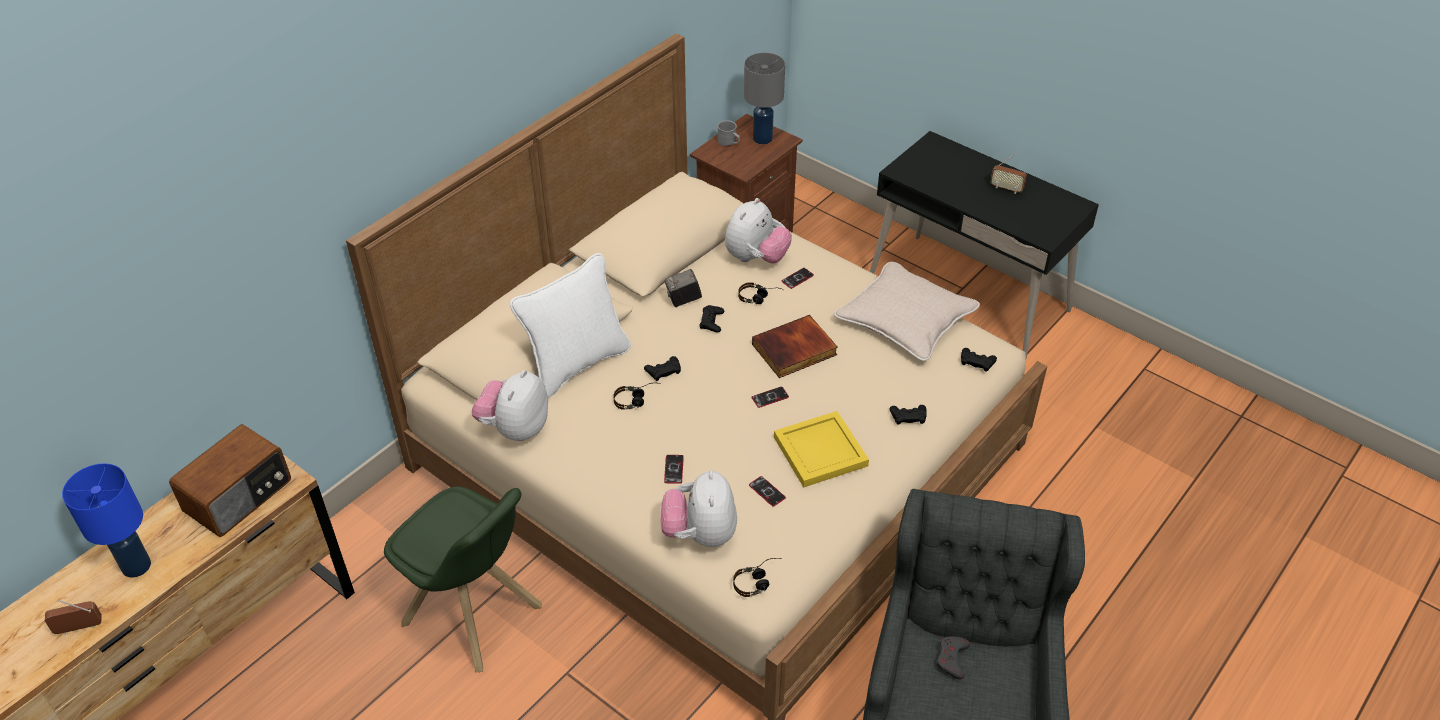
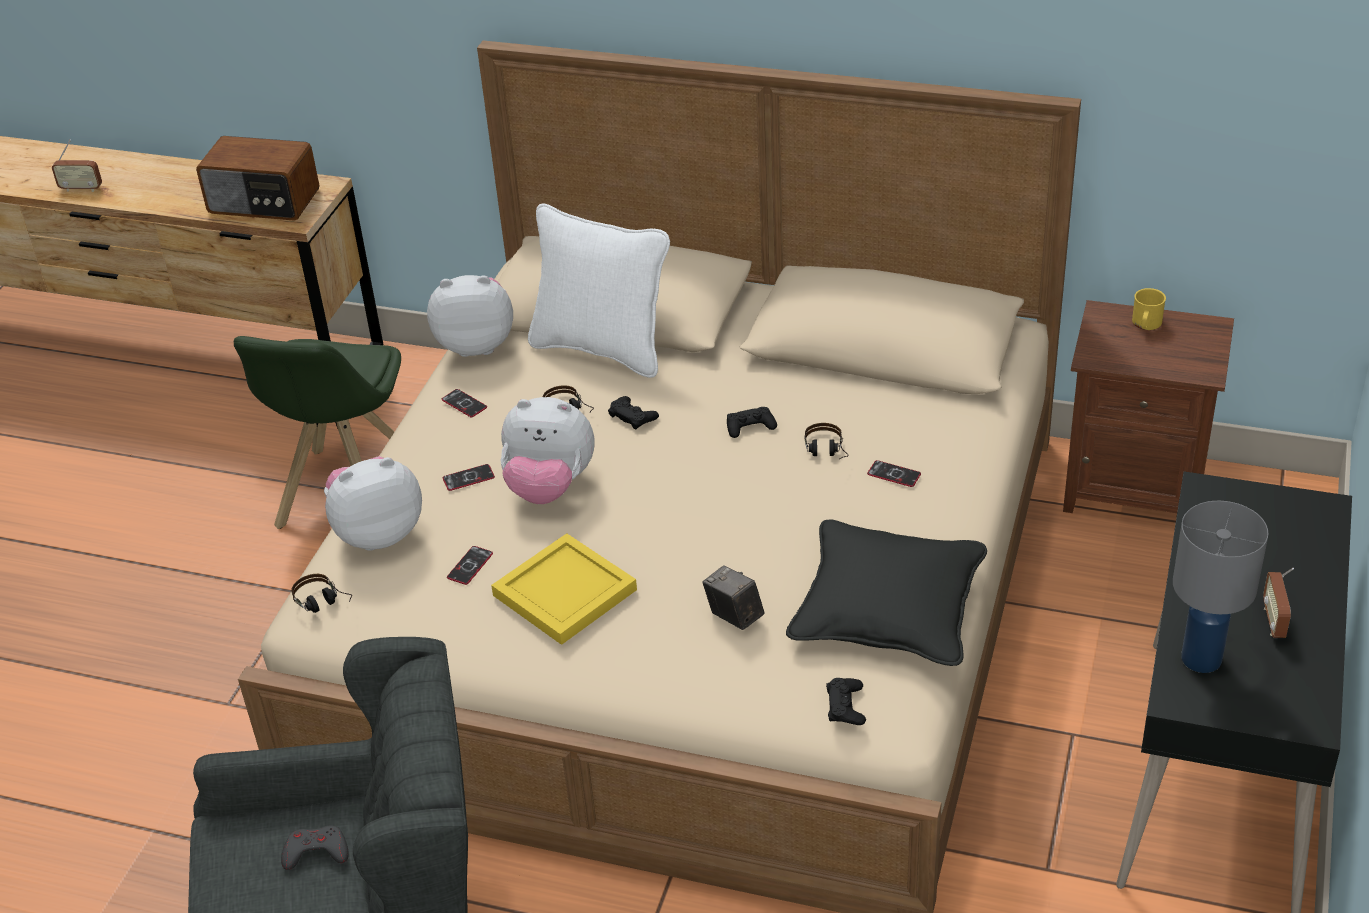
camera: 70 degrees right, 5 degrees down
radio [45,600,102,635] -> radio turned 135 degrees clockwise [52,139,102,192]
blue table lamp [62,463,151,578] -> none
camera [665,269,702,307] -> camera moved to [702,565,765,630]
grey mug [718,120,740,147] -> yellow mug [1132,288,1166,330]
plush toy [725,198,792,263] -> plush toy moved to [500,397,595,504]
grey table lamp [744,53,785,144] -> grey table lamp moved to [1173,501,1269,673]
phone [751,387,789,408] -> phone moved to [442,389,487,417]
book [752,315,838,378] -> none
beige pillow [834,262,980,361] -> black pillow [786,519,987,666]
black game controller [890,405,927,424] -> none

